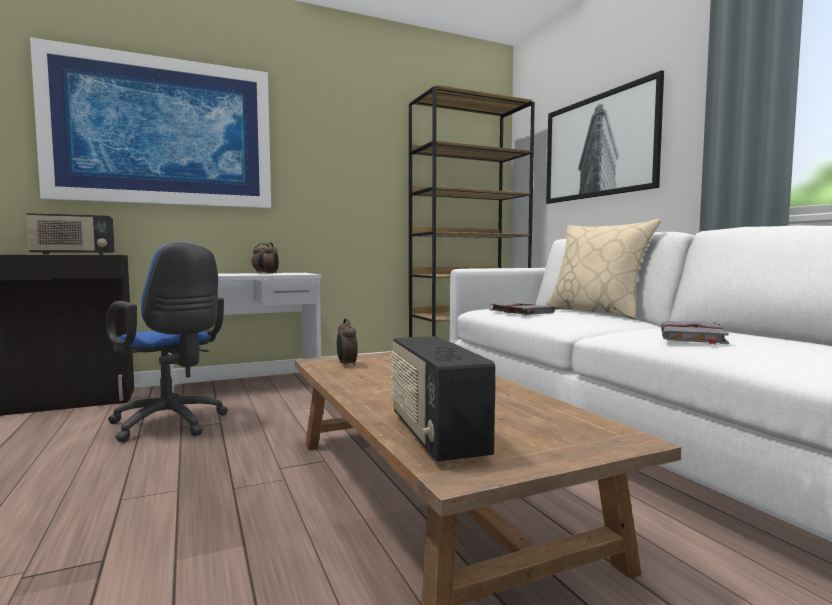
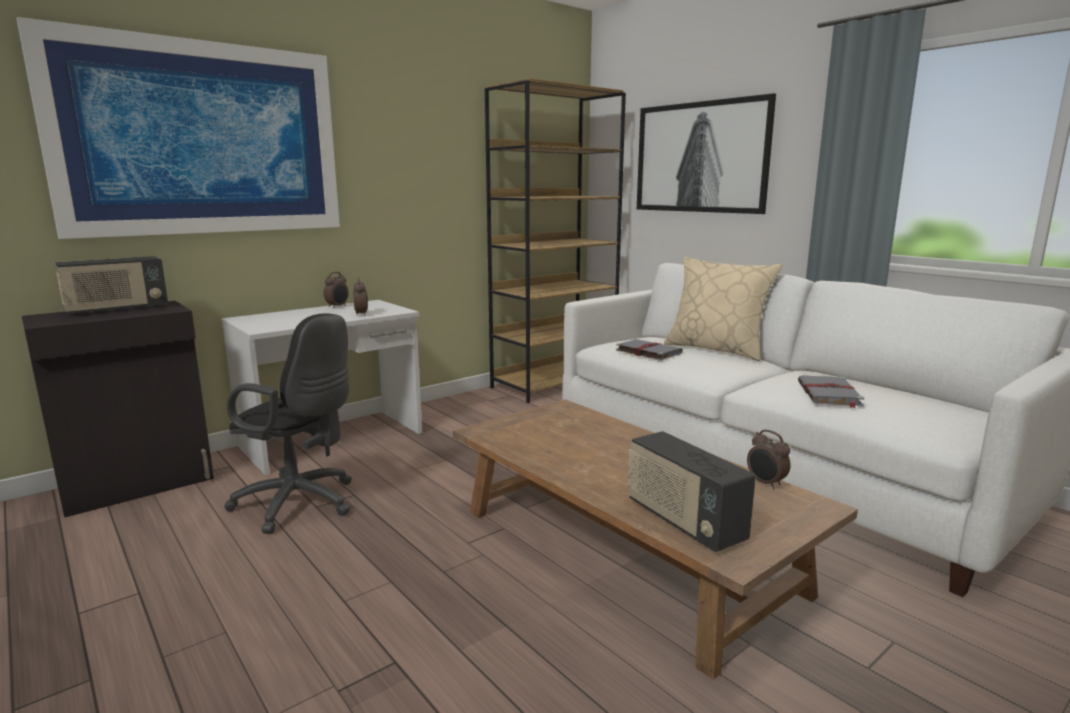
camera: 15 degrees left, 10 degrees up
blue office chair [106,242,228,442] -> black office chair [224,313,352,534]
alarm clock [337,318,358,367] -> alarm clock moved to [747,430,791,489]

